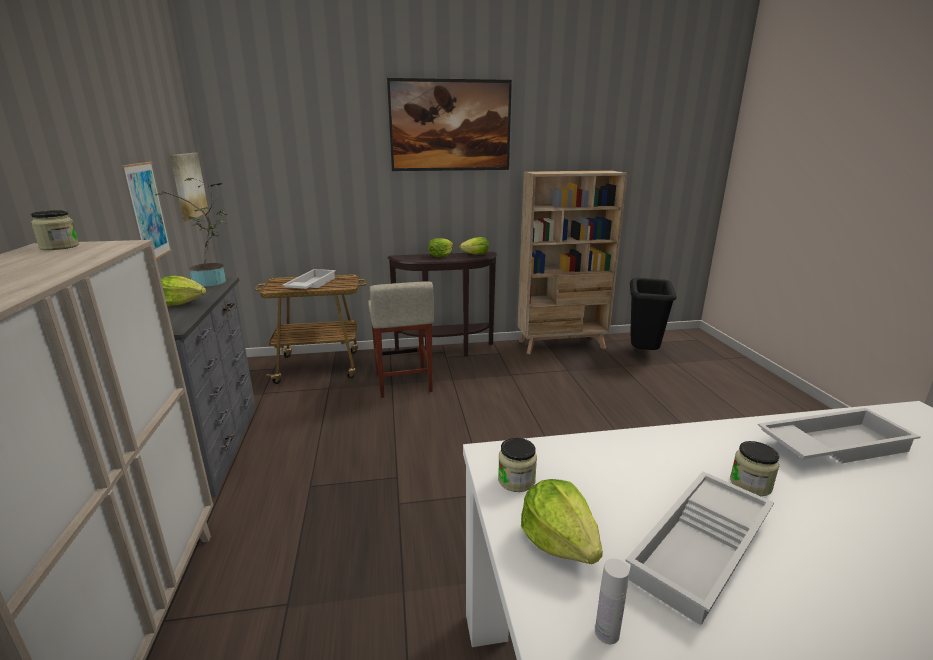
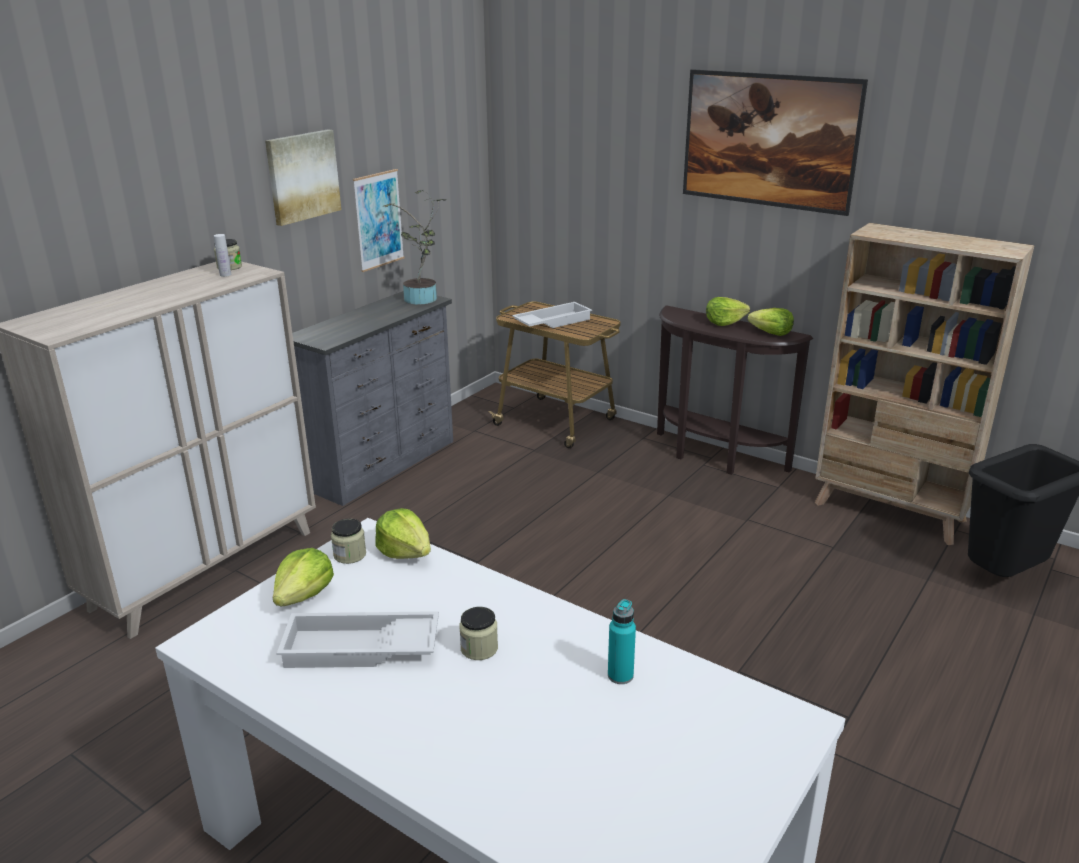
camera: 45 degrees right, 5 degrees up
lettuce [161,276,206,306] -> lettuce moved to [375,508,431,559]
picture [170,153,208,221] -> picture moved to [265,129,341,226]
beige stool [368,281,434,398] -> none
white bottle [595,559,629,644] -> white bottle moved to [214,234,231,277]
white tray [758,408,921,463] -> turquoise bottle [608,599,636,684]

